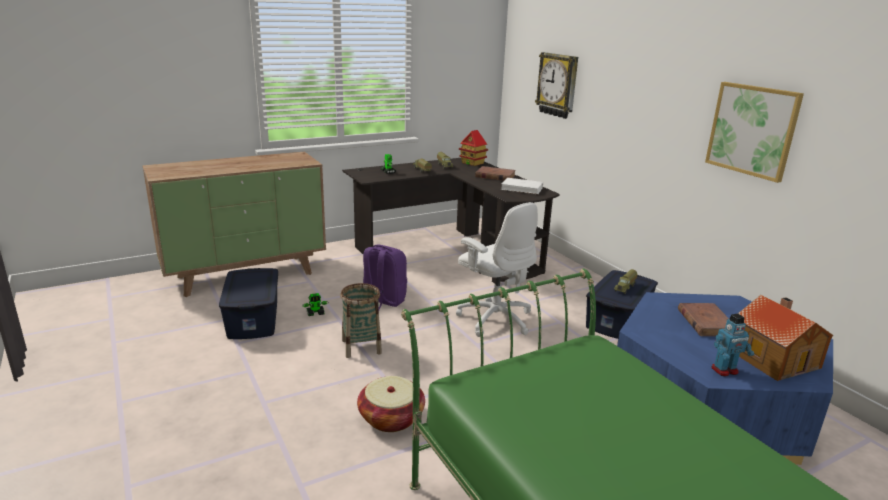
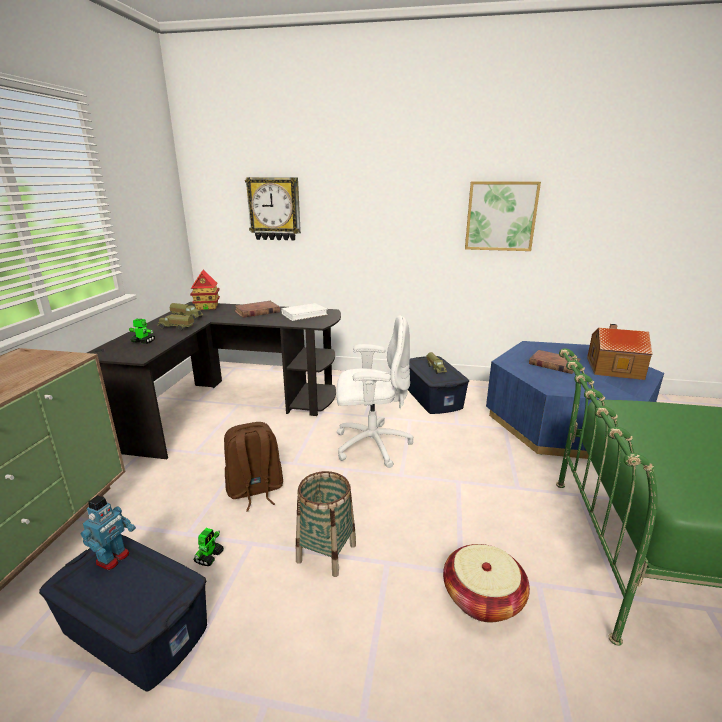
camera: 50 degrees left, 0 degrees up
purple backpack [363,245,407,310] -> brown backpack [224,422,283,512]
toy robot [711,314,754,377] -> toy robot moved to [81,495,136,570]

